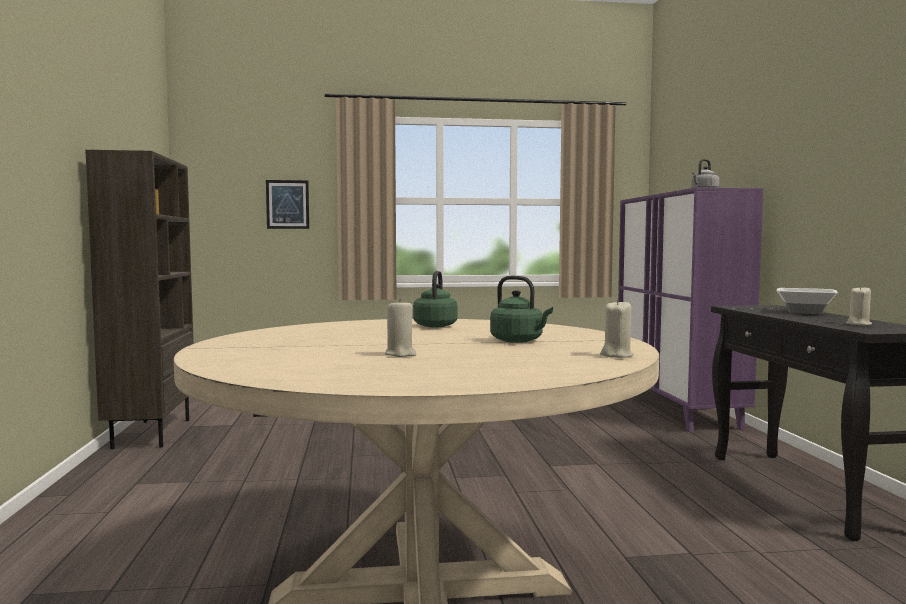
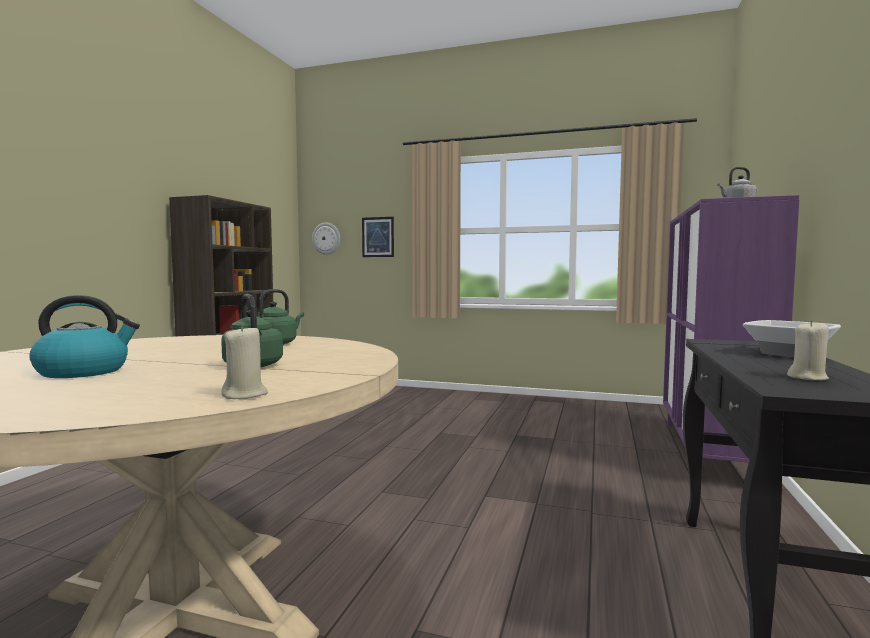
camera: 25 degrees right, 0 degrees up
beige candle [385,299,416,357] -> kettle [29,295,140,378]
none -> wall clock [312,223,340,255]

